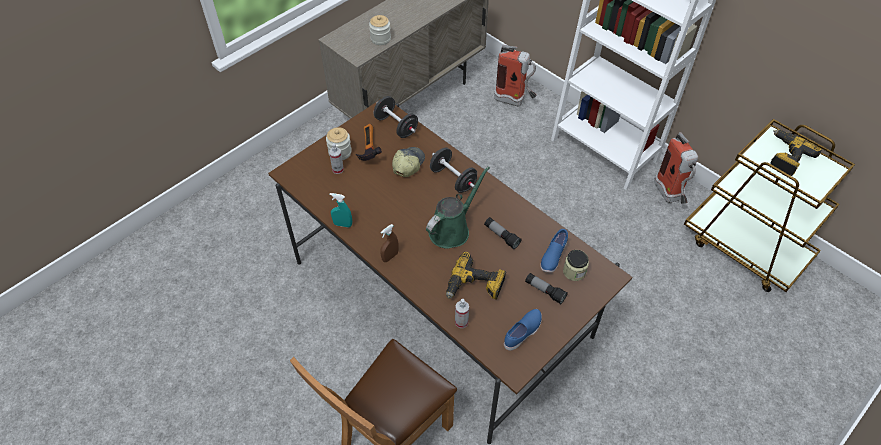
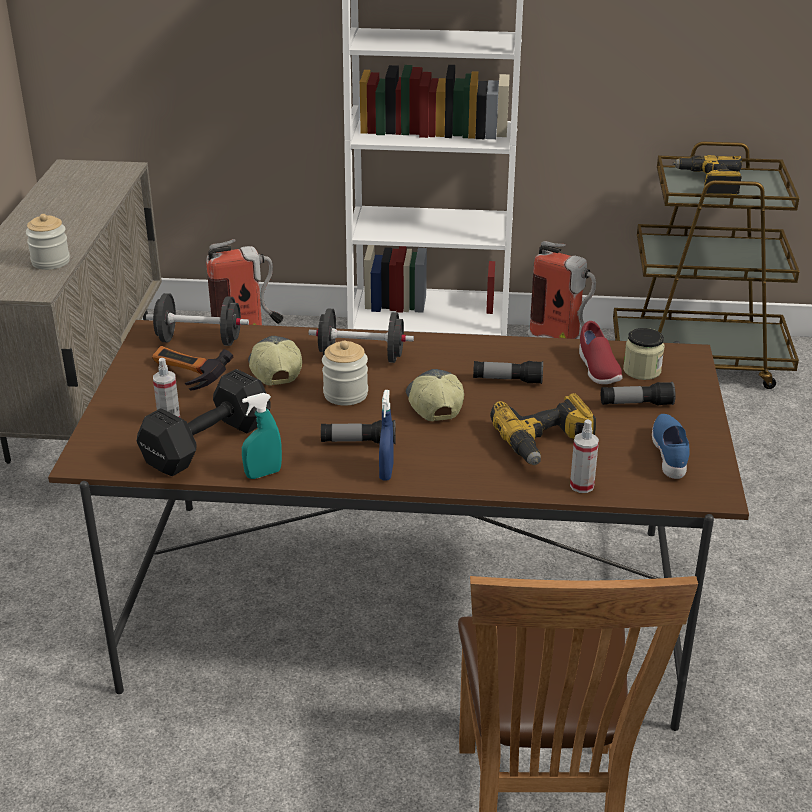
camera: 40 degrees left, 20 degrees down
jar [326,127,352,160] -> jar moved to [322,341,368,406]
brown spray bottle [380,224,399,262] -> blue spray bottle [379,390,394,481]
green watering can [426,166,490,249] -> cap [406,369,464,421]
blue shoe [540,229,568,273] -> red shoe [579,321,623,384]
none -> black dumbbell [136,369,271,476]
none -> flashlight [321,420,396,444]

